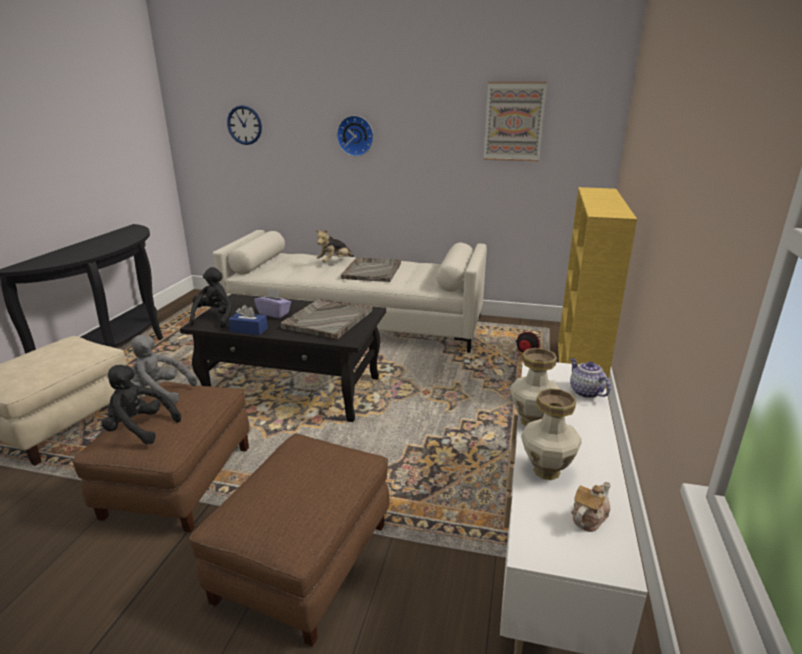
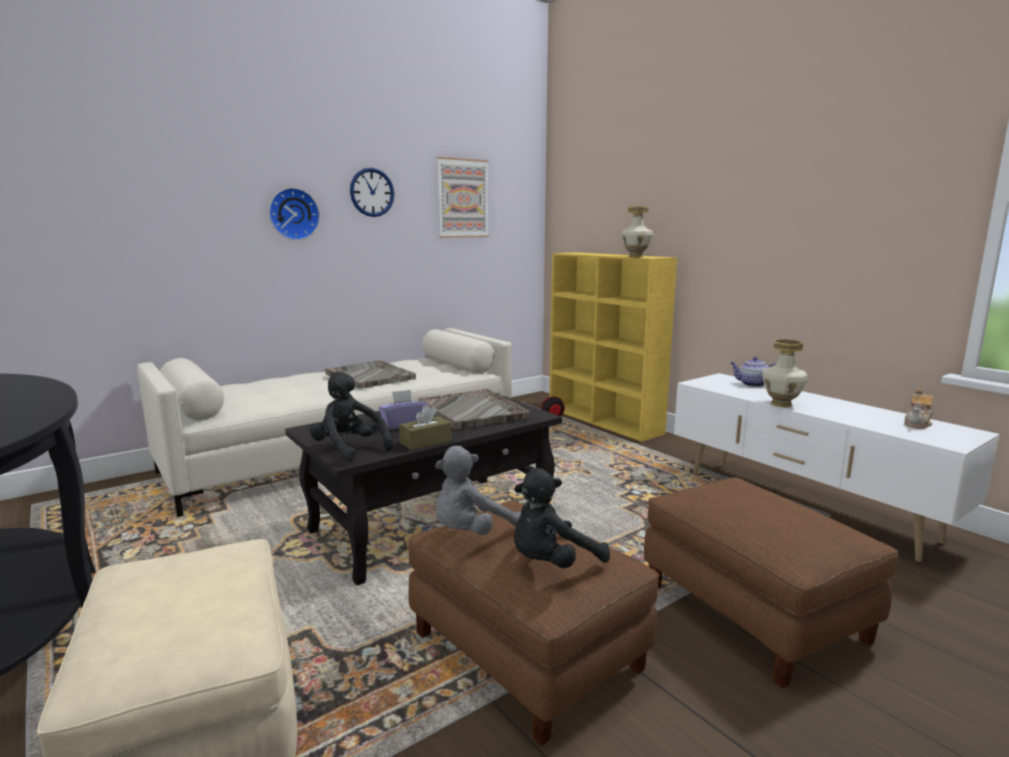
camera: 50 degrees left, 10 degrees down
wall clock [227,105,262,145] -> wall clock moved to [350,168,394,217]
blue tissue box [229,305,268,335] -> brown tissue box [399,405,452,450]
plush toy [316,229,354,262] -> none
vase [521,388,582,480] -> vase moved to [621,207,653,257]
teapot [571,482,611,532] -> teapot turned 135 degrees counterclockwise [904,388,933,429]

